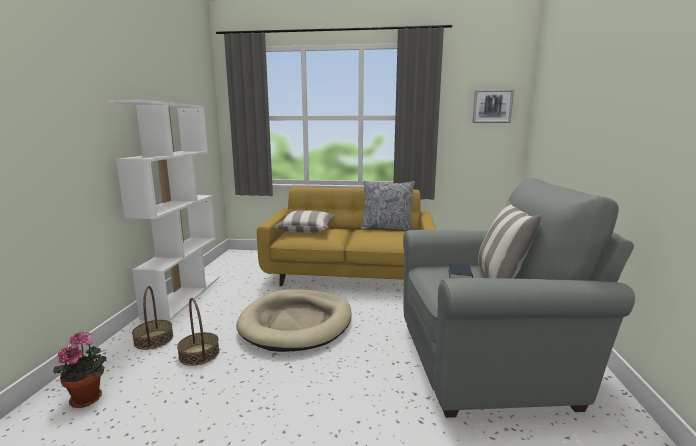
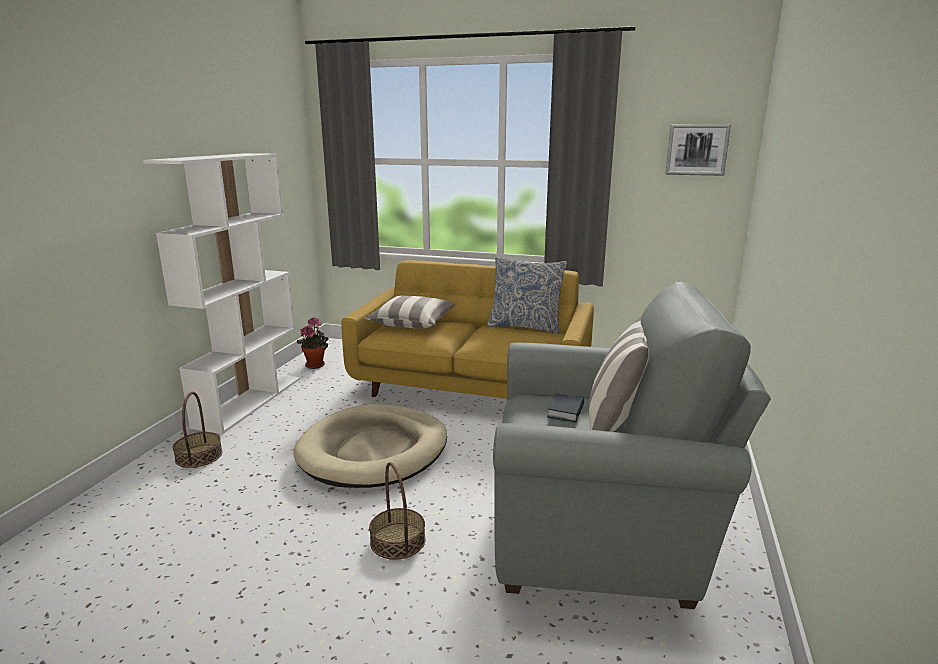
camera: 10 degrees right, 5 degrees up
potted plant [53,331,107,408] -> potted plant moved to [297,317,329,369]
basket [177,298,220,366] -> basket moved to [369,462,425,560]

